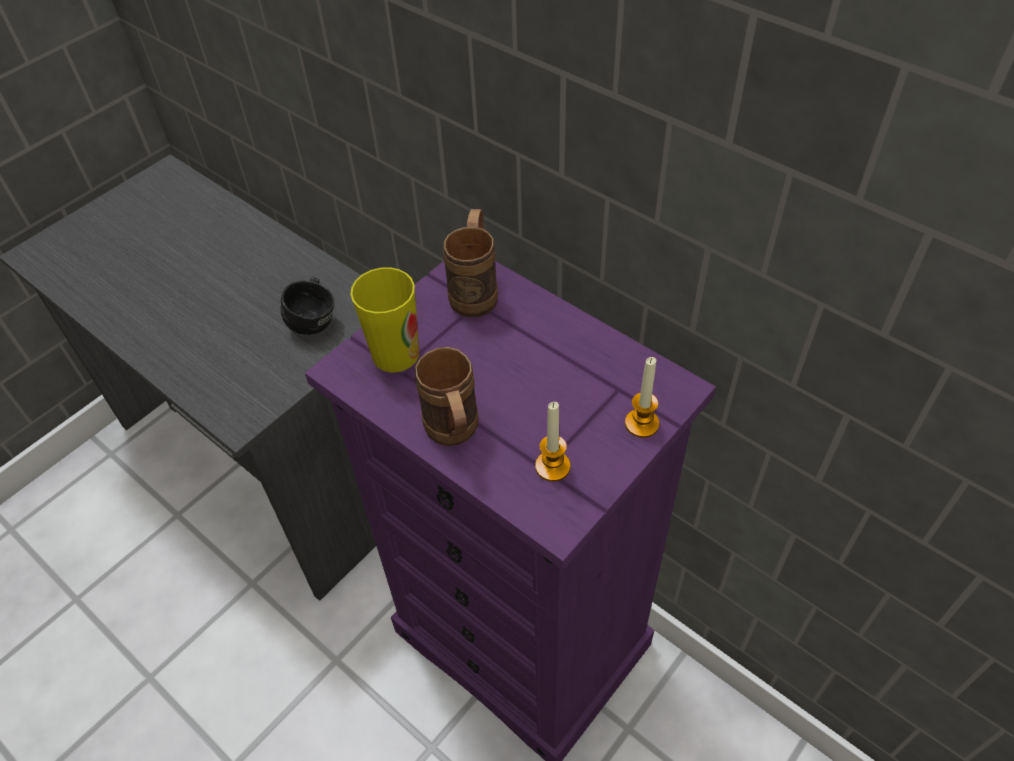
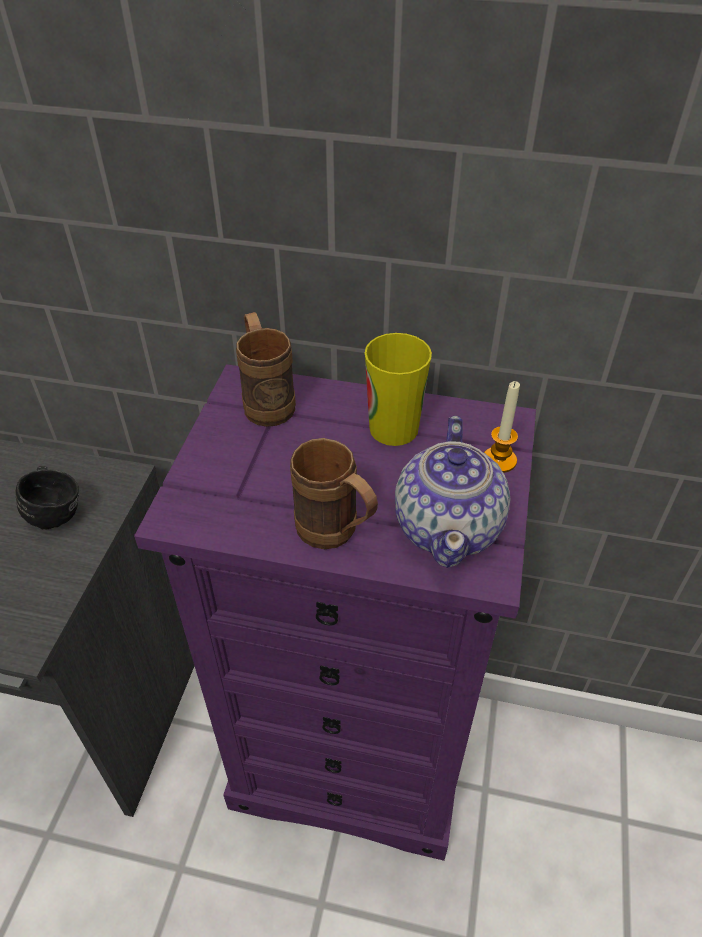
camera: 30 degrees left, 5 degrees down
cup [350,267,419,372] -> cup moved to [364,333,432,446]
candle [535,402,571,482] -> teapot [395,416,511,568]

